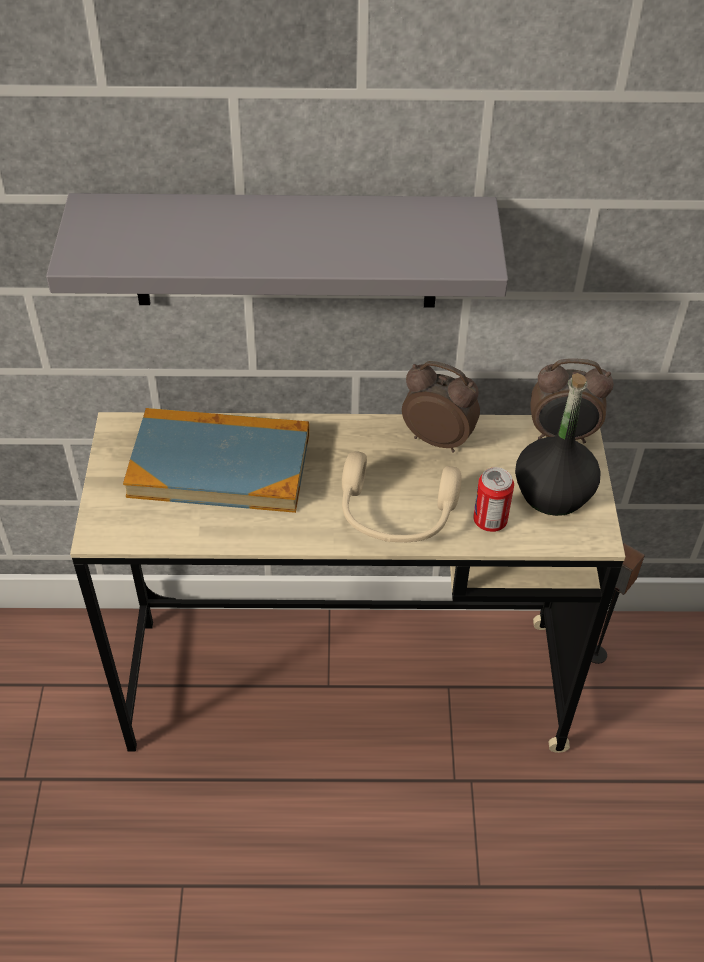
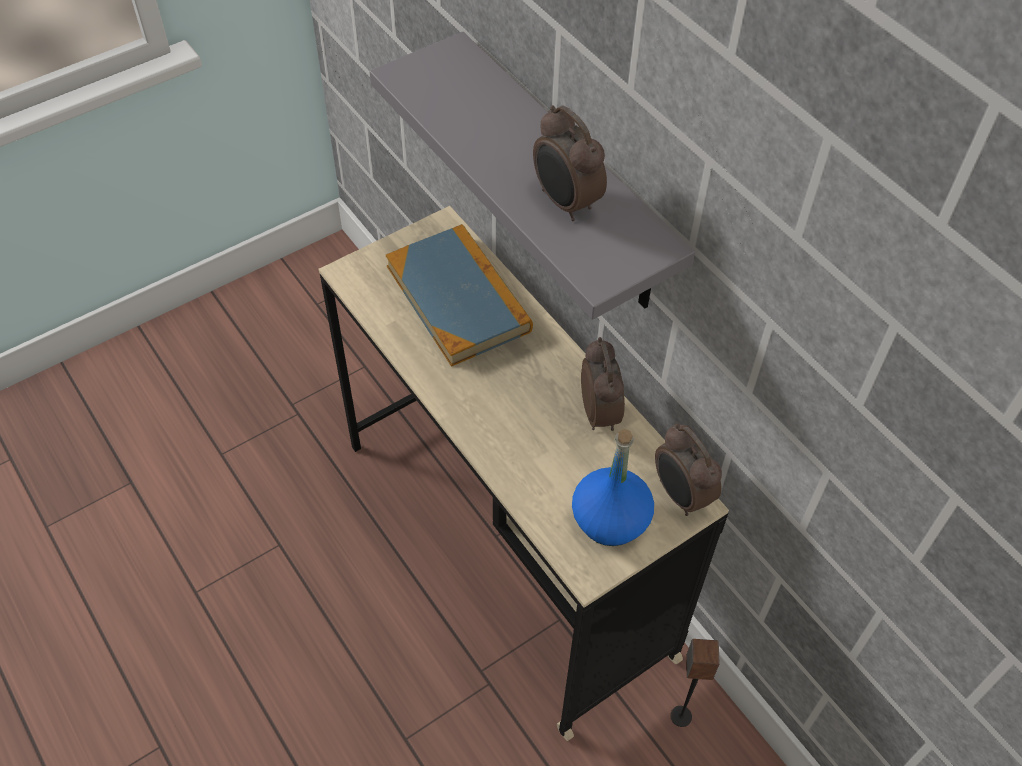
camera: 55 degrees right, 5 degrees up
beige headphones [342,451,462,542] -> none
can [473,467,514,532] -> none
black bottle [515,373,601,516] -> blue bottle [572,429,654,546]
none -> alarm clock [533,105,607,221]

